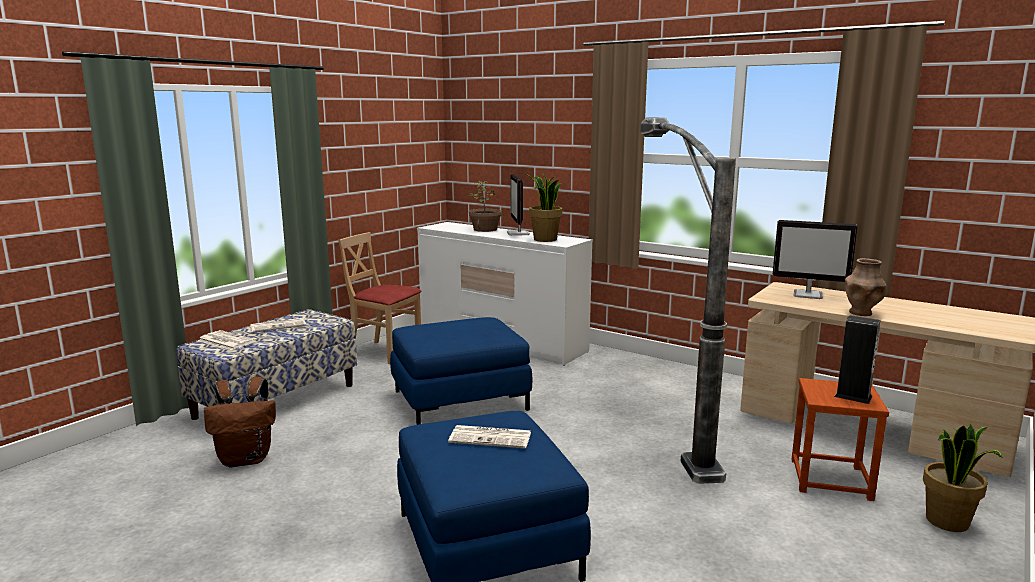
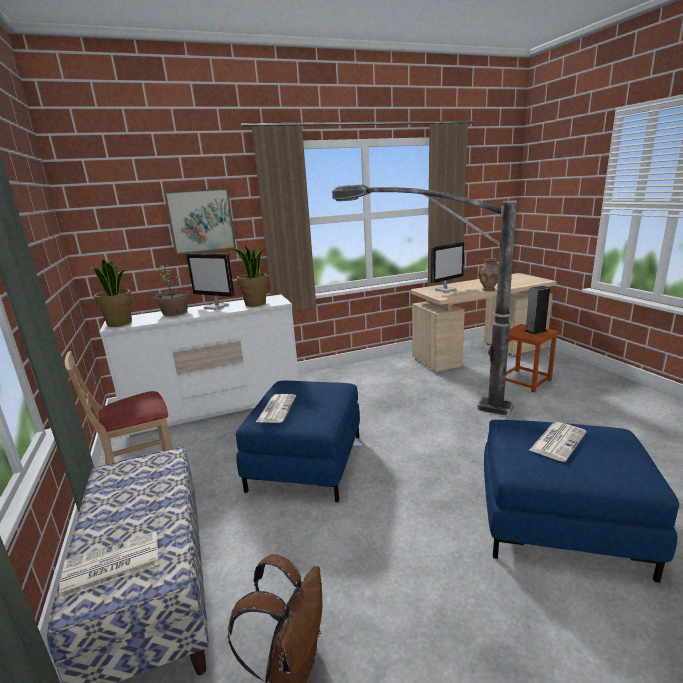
camera: 55 degrees left, 5 degrees up
newspaper [250,318,306,332] -> newspaper moved to [256,394,296,423]
potted plant [923,423,1003,532] -> potted plant moved to [90,259,132,327]
none -> picture [164,188,236,255]

